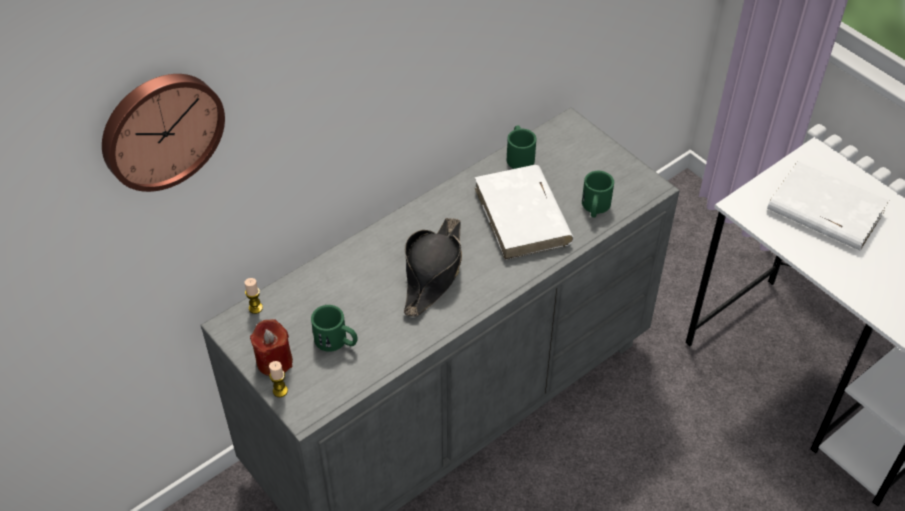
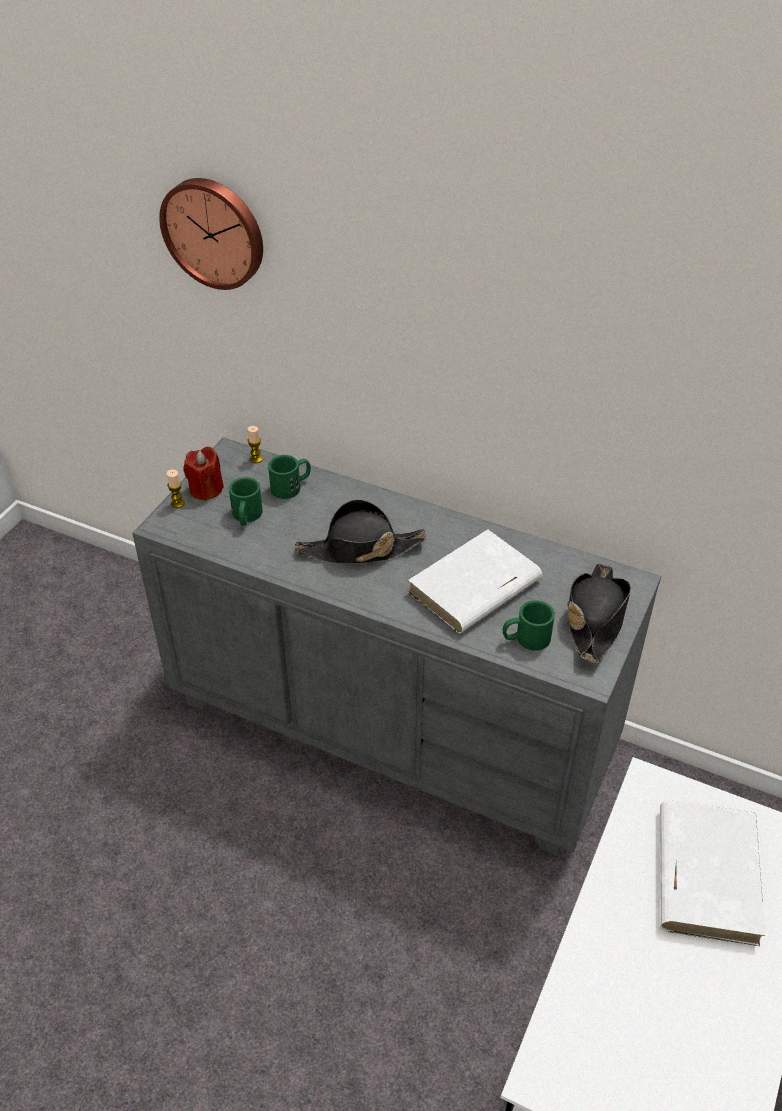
camera: 65 degrees right, 5 degrees down
green mug [507,125,536,169] -> green mug moved to [268,455,311,499]
none -> black hat [567,563,631,663]

